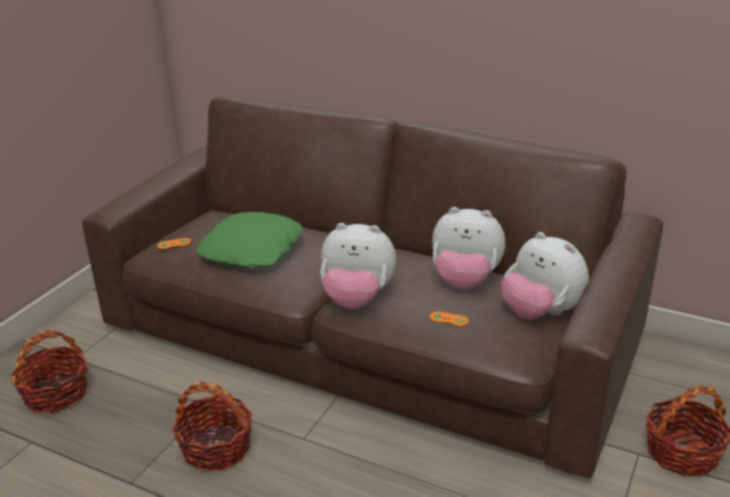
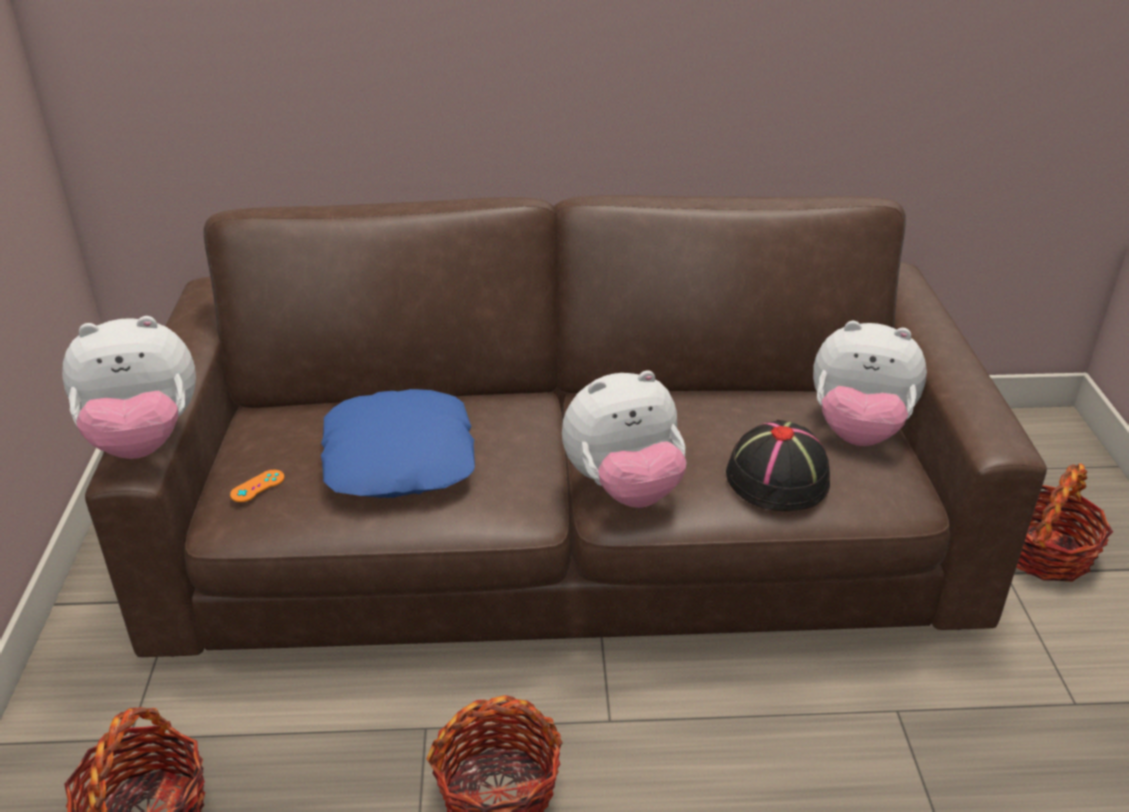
camera: 30 degrees left, 5 degrees up
green pillow [197,212,303,268] -> blue pillow [321,389,475,498]
orange game controller [430,312,469,326] -> black hat [726,420,830,511]
plush toy [432,207,505,290] -> plush toy moved to [62,316,196,459]

